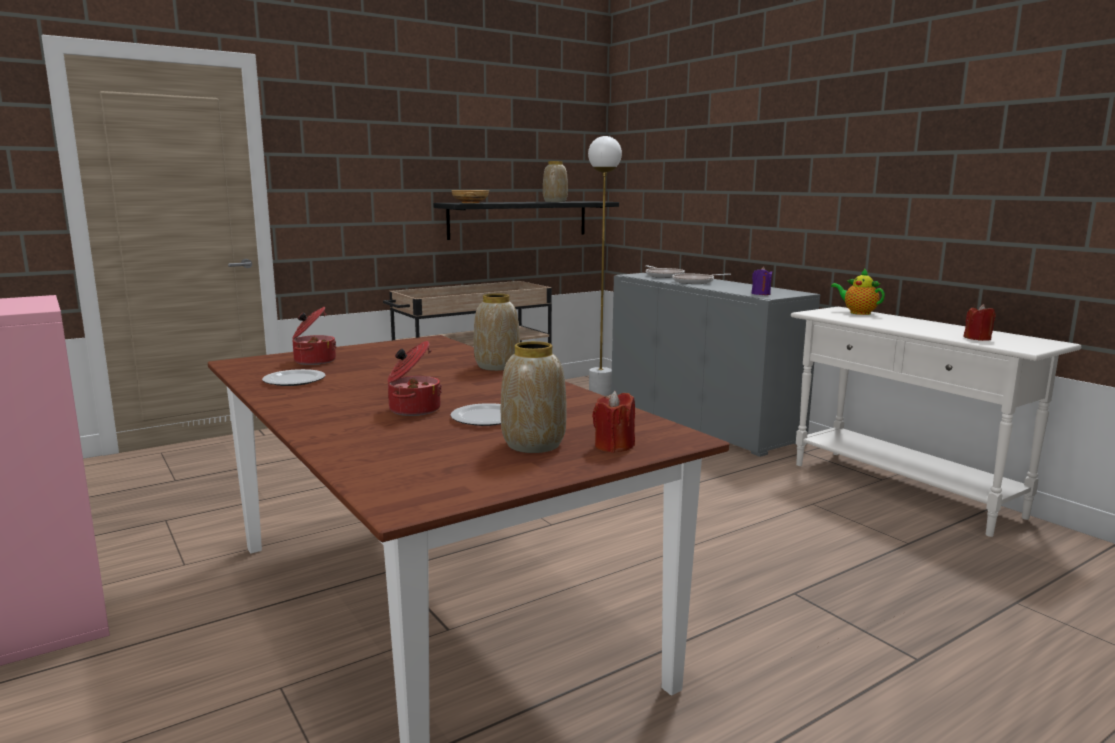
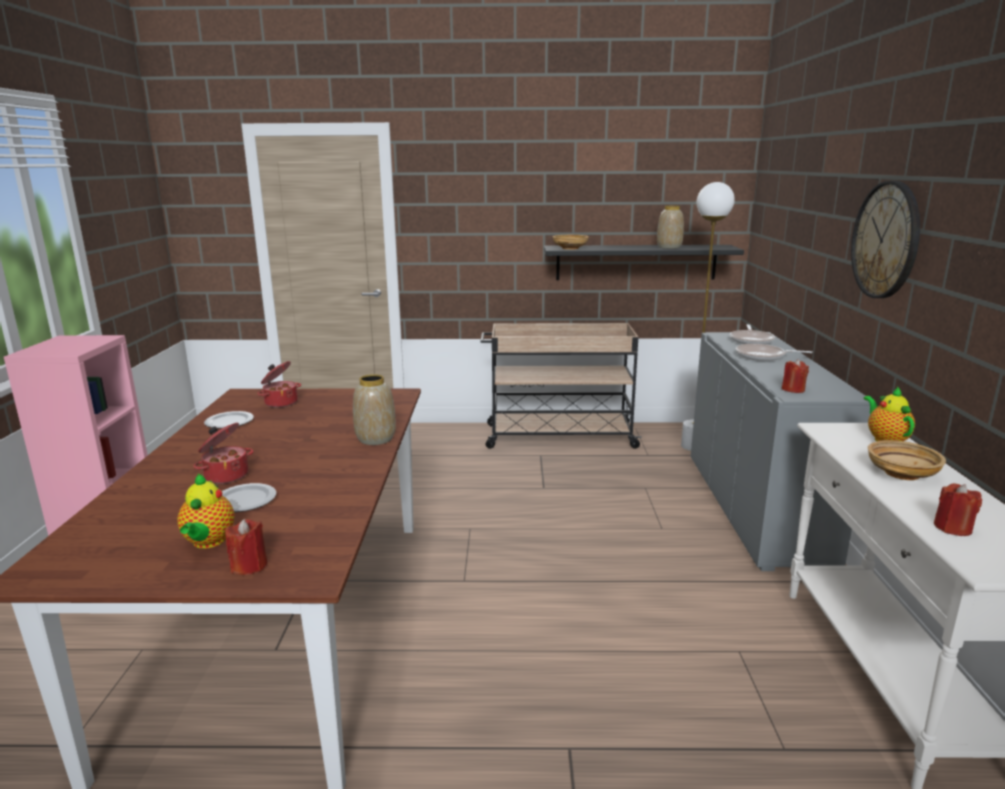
camera: 35 degrees right, 5 degrees up
vase [501,341,567,453] -> teapot [177,474,235,549]
purple candle [752,267,772,295] -> red candle [782,359,809,393]
none -> wall clock [851,181,920,298]
none -> beige bowl [868,440,946,480]

